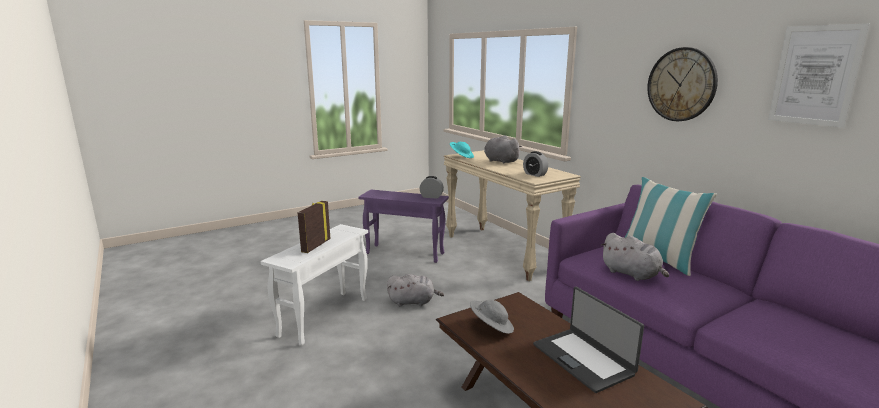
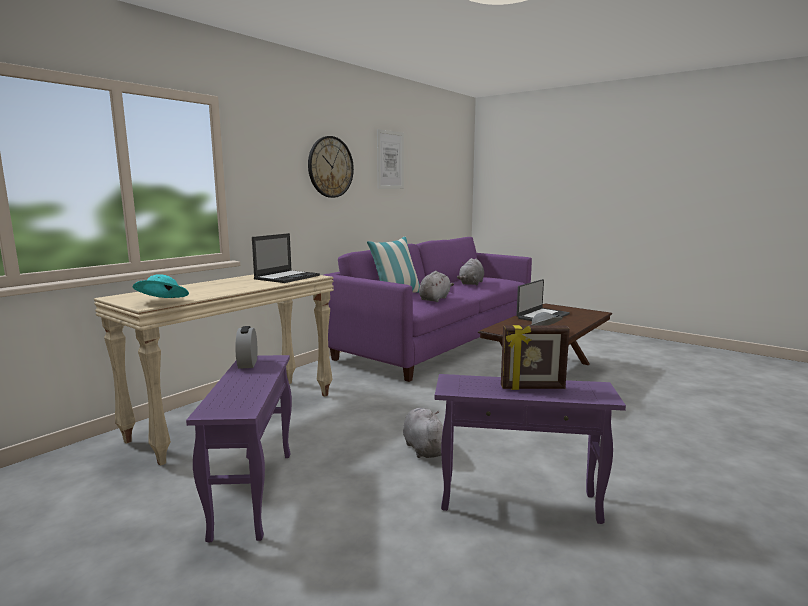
camera: 110 degrees left, 5 degrees down
white side table [261,224,368,346] -> purple side table [435,374,626,524]
grey plush toy [484,135,522,164] -> grey plush toy moved to [457,258,484,285]
alarm clock [523,151,548,177] -> laptop [252,233,320,283]

